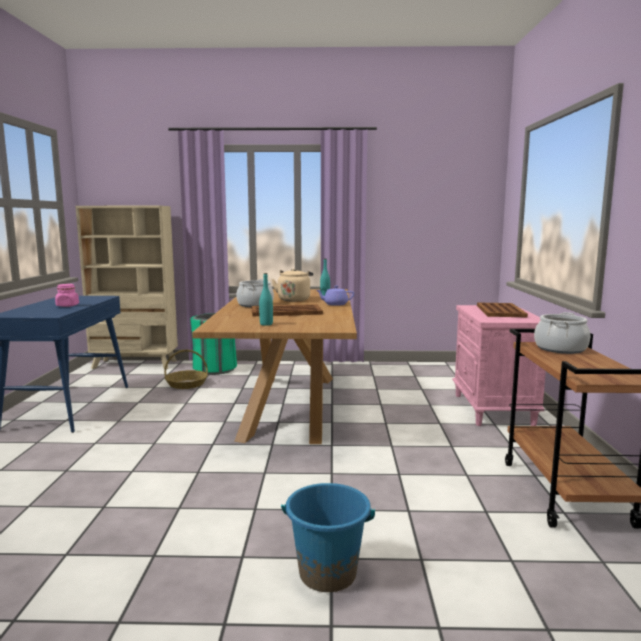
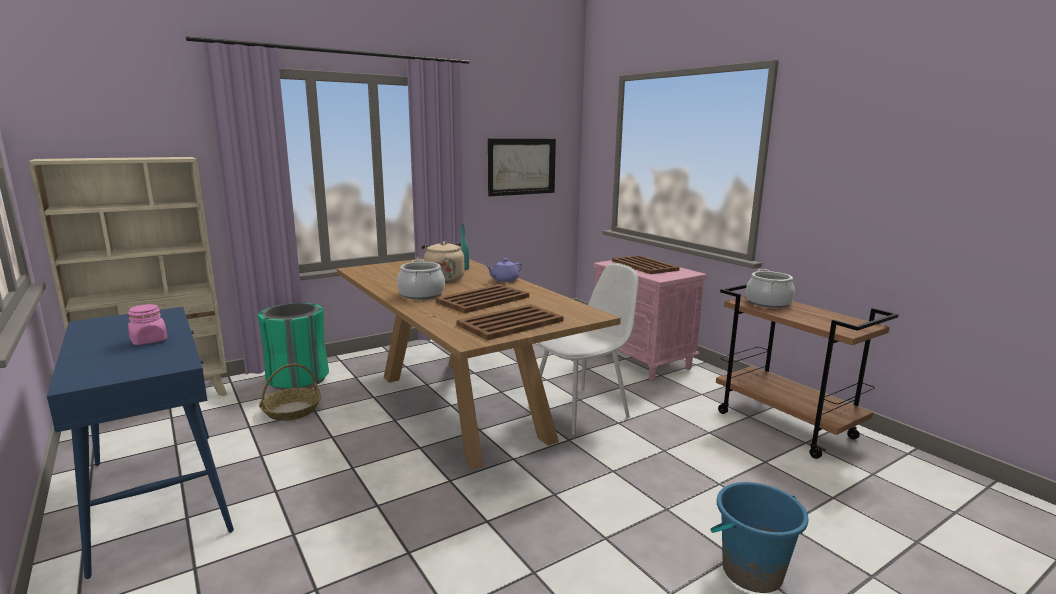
camera: 35 degrees left, 5 degrees up
turquoise bottle [259,273,273,326] -> brown tray [457,304,564,340]
none -> picture [488,138,556,196]
none -> white chair [535,263,638,435]

